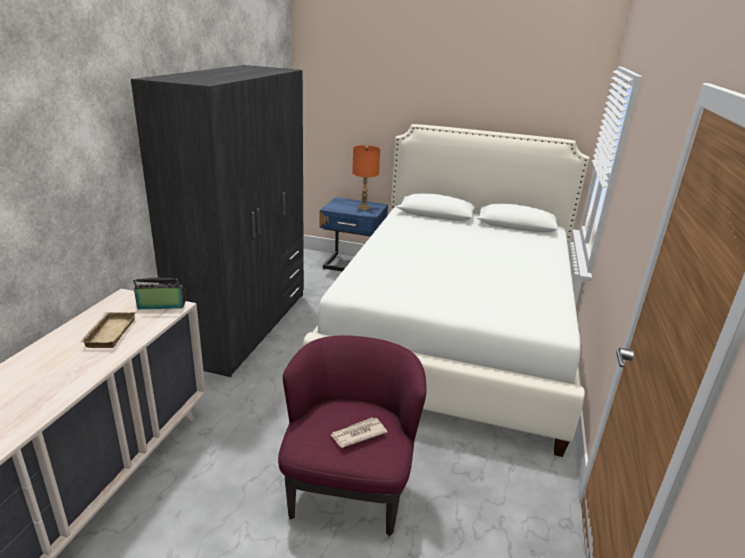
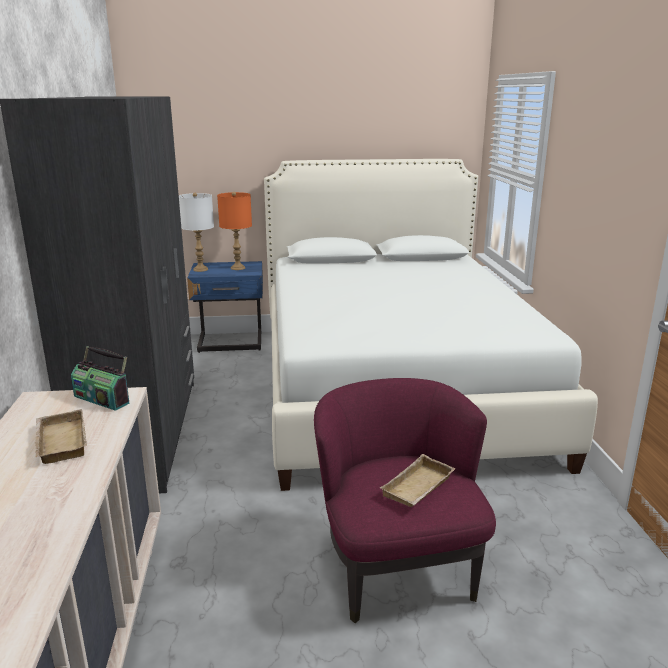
camera: 20 degrees left, 5 degrees down
radio [133,277,186,309] -> radio turned 120 degrees counterclockwise [71,346,130,411]
newspaper [331,417,387,448] -> beige tray [380,454,456,507]
none -> white table lamp [179,193,214,272]

